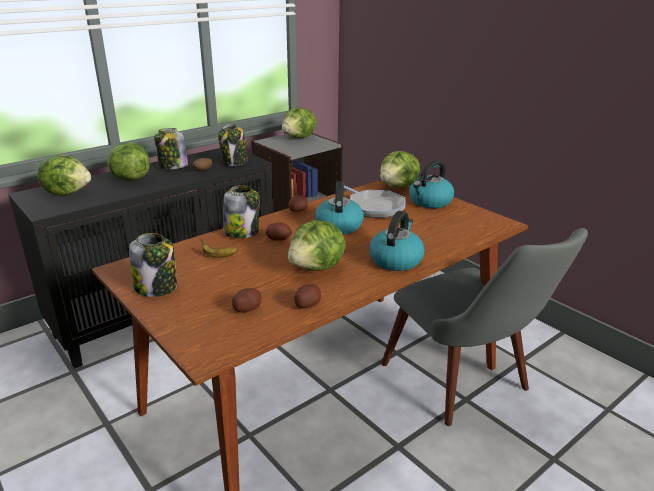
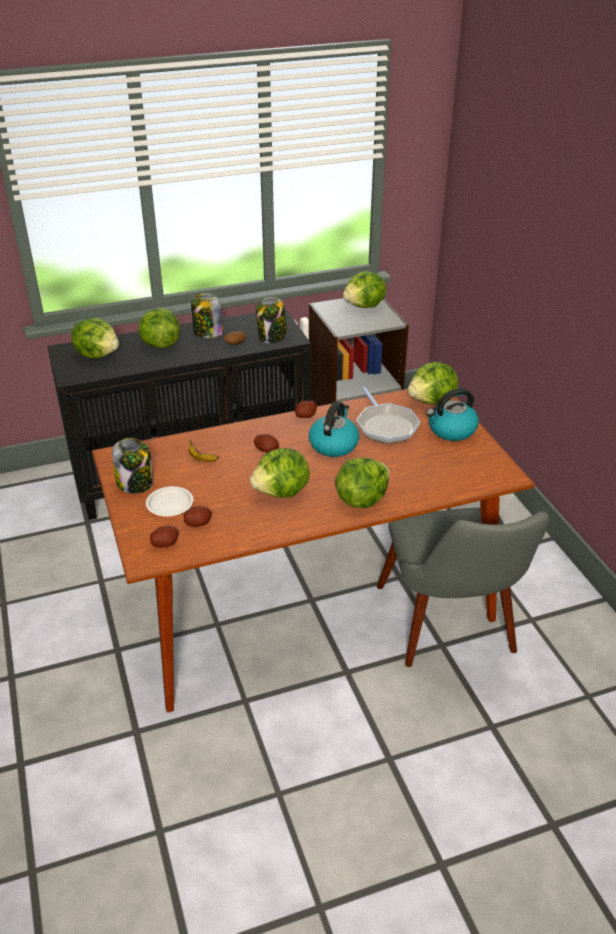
camera: 20 degrees right, 10 degrees up
jar [223,185,260,238] -> none
potato [294,284,321,309] -> potato moved to [150,526,179,548]
kettle [369,211,425,271] -> lettuce [335,458,390,508]
none -> white plate [146,486,194,516]

